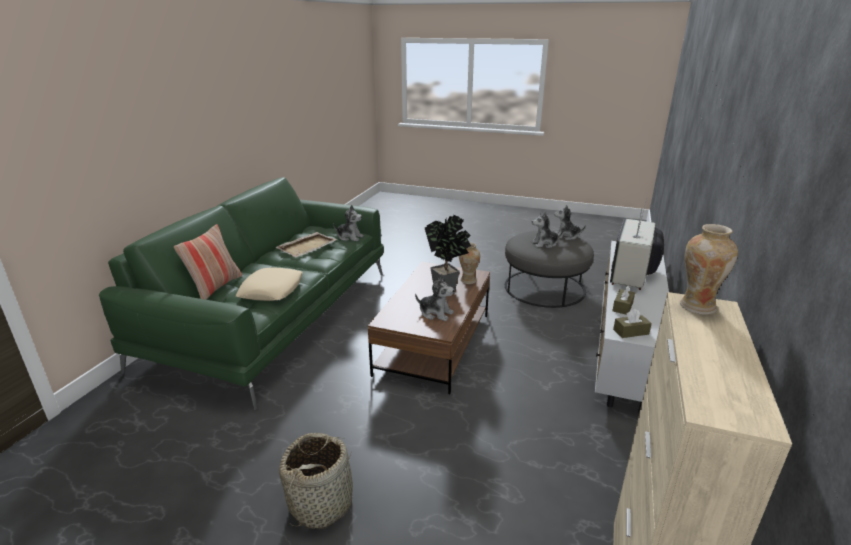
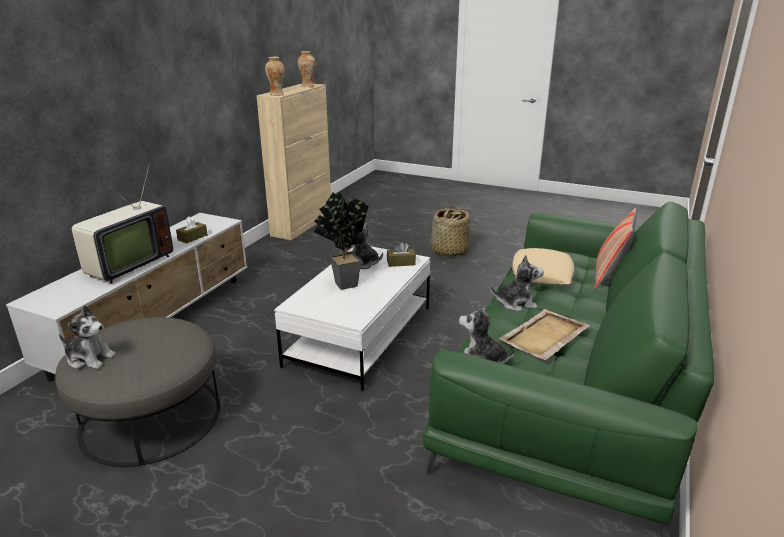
camera: 175 degrees left, 0 degrees up
brown coffee table [368,262,490,394] -> white coffee table [274,246,430,391]
vase [459,243,480,284] -> vase moved to [297,51,315,87]
plush toy [531,212,563,248] -> plush toy moved to [491,255,544,311]
brown tissue box [613,309,652,338] -> brown tissue box moved to [387,242,416,267]

